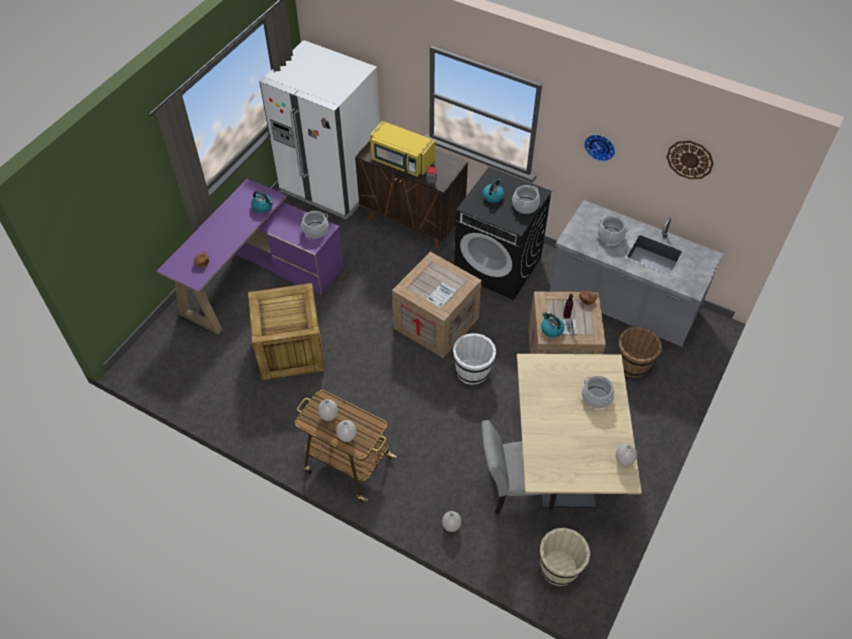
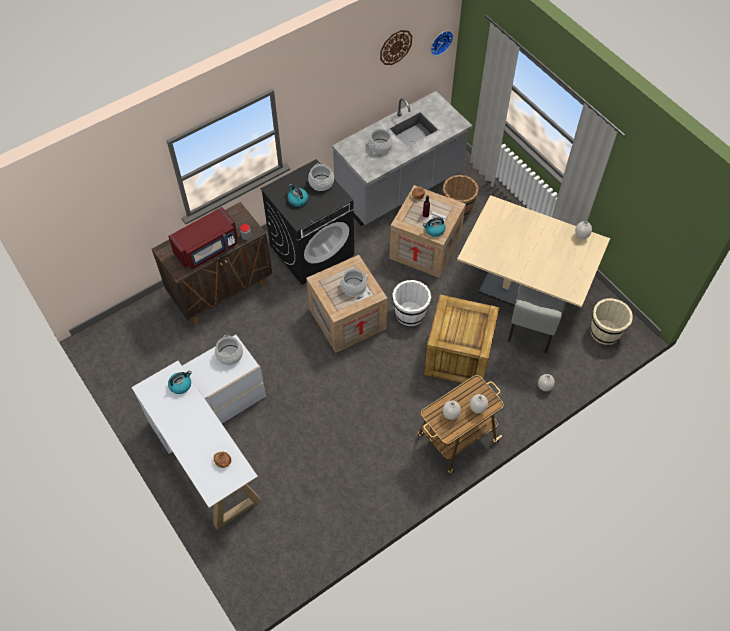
camera: 65 degrees left, 5 degrees up
purple desk [157,179,344,334] -> white desk [131,335,266,530]
crate [248,283,325,380] -> crate moved to [423,294,500,387]
white fridge [259,40,380,219] -> none
yellow microwave [370,121,435,177] -> red microwave [168,207,238,269]
cooking pot [582,376,614,409] -> cooking pot moved to [339,269,368,296]
wall clock [584,134,615,162] -> wall clock moved to [431,31,453,56]

